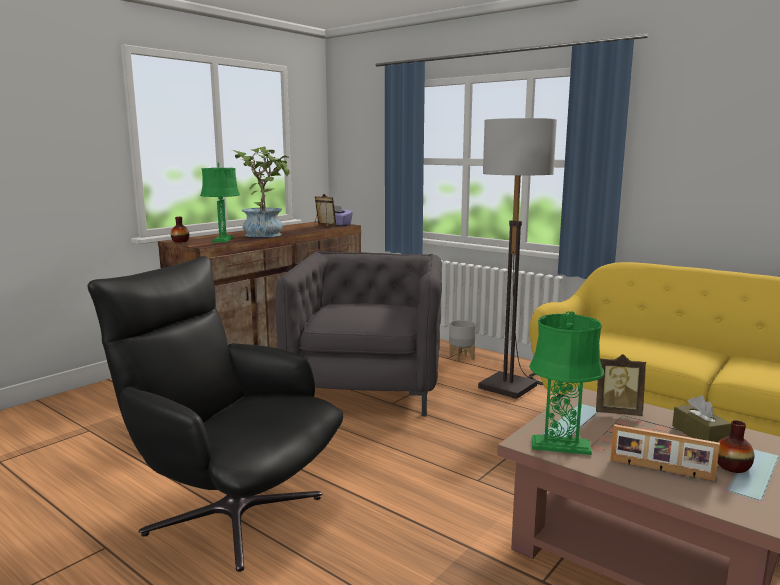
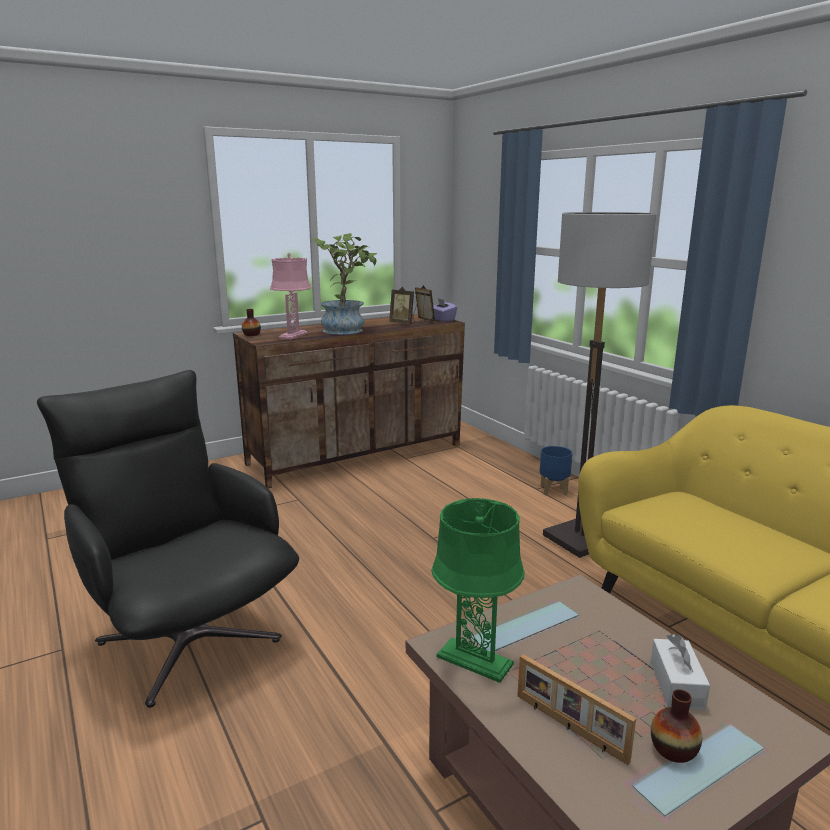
camera: 20 degrees right, 5 degrees up
green table lamp [200,163,240,242] -> pink table lamp [270,253,312,339]
grey armchair [275,251,442,416] -> none
grey planter [449,320,476,362] -> blue planter [539,446,573,496]
picture frame [596,354,646,416] -> picture frame moved to [389,287,415,324]
brown tissue box [672,395,731,442] -> white tissue box [651,634,710,710]

